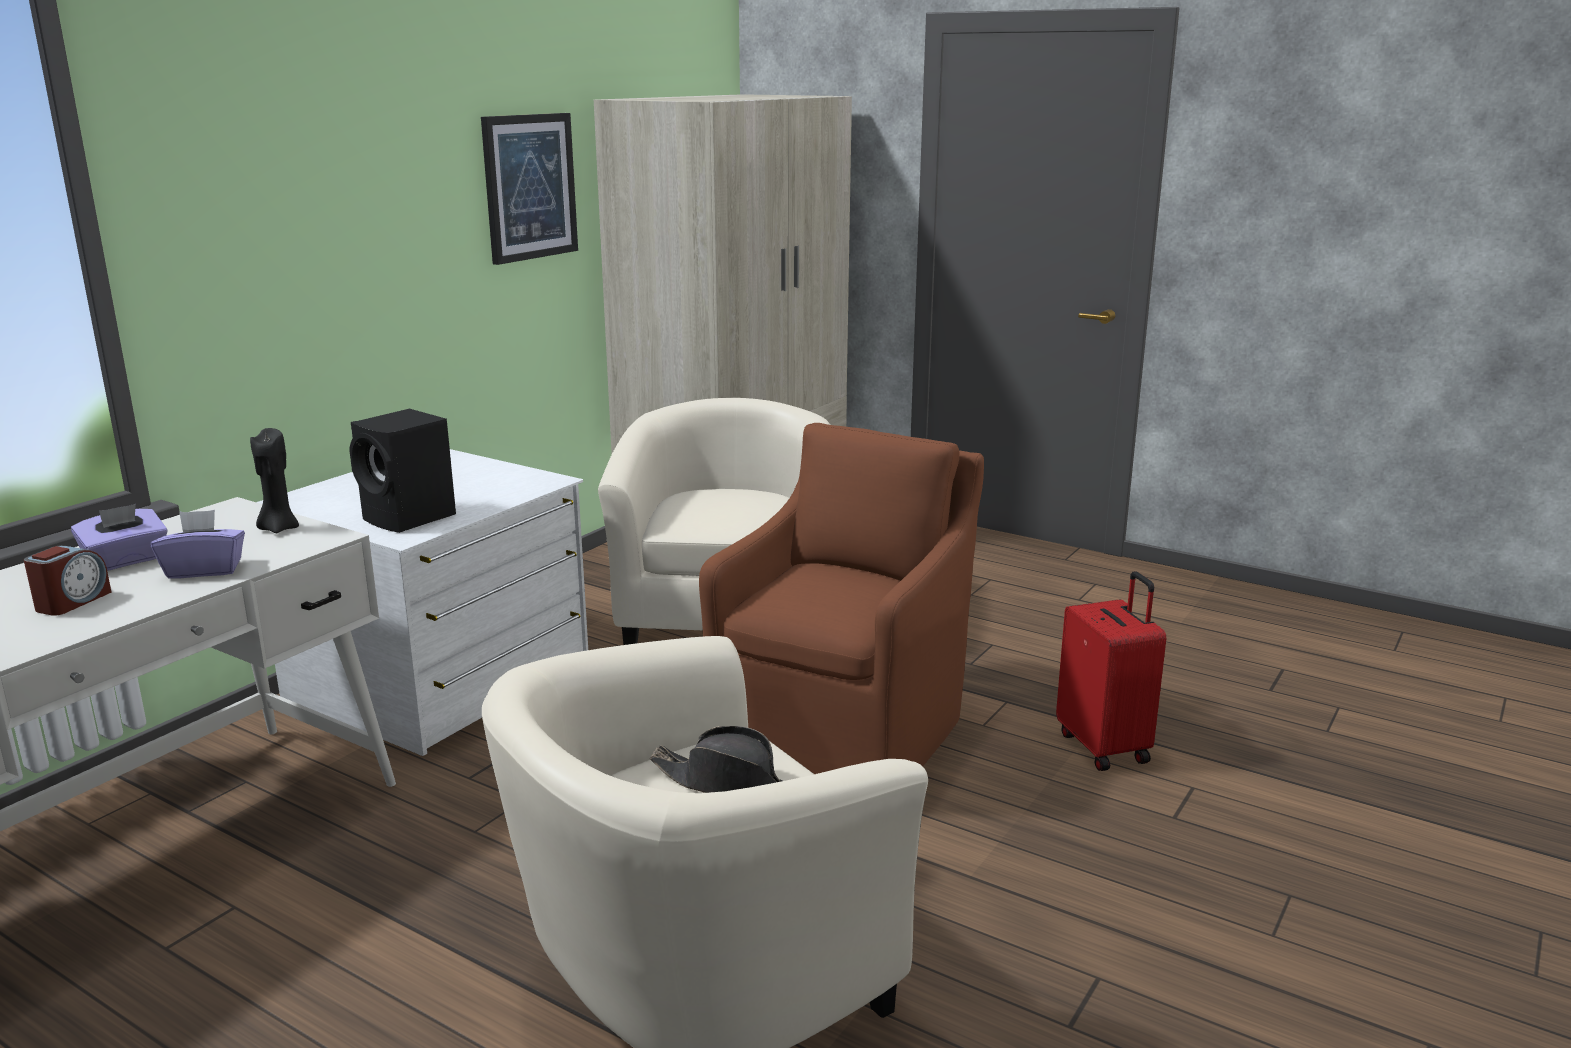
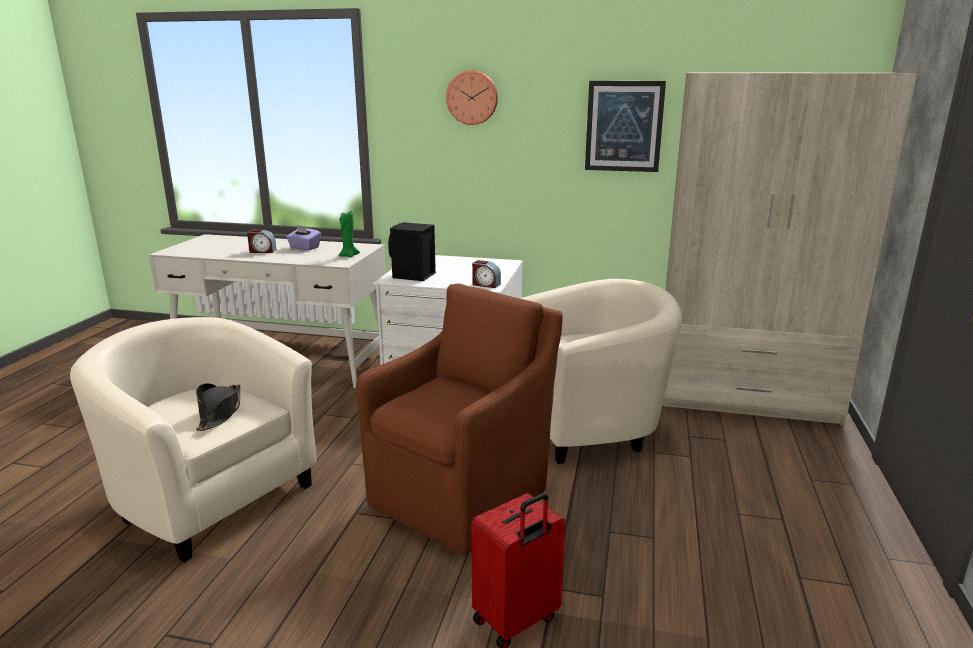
camera: 70 degrees right, 0 degrees up
purple tissue box [151,510,245,579] -> none
black candle [250,428,299,533] -> green candle [338,211,360,258]
brown armchair [699,423,984,774] -> brown armchair turned 60 degrees counterclockwise [356,284,563,556]
none -> wall clock [446,71,498,125]
none -> alarm clock [472,260,501,288]

